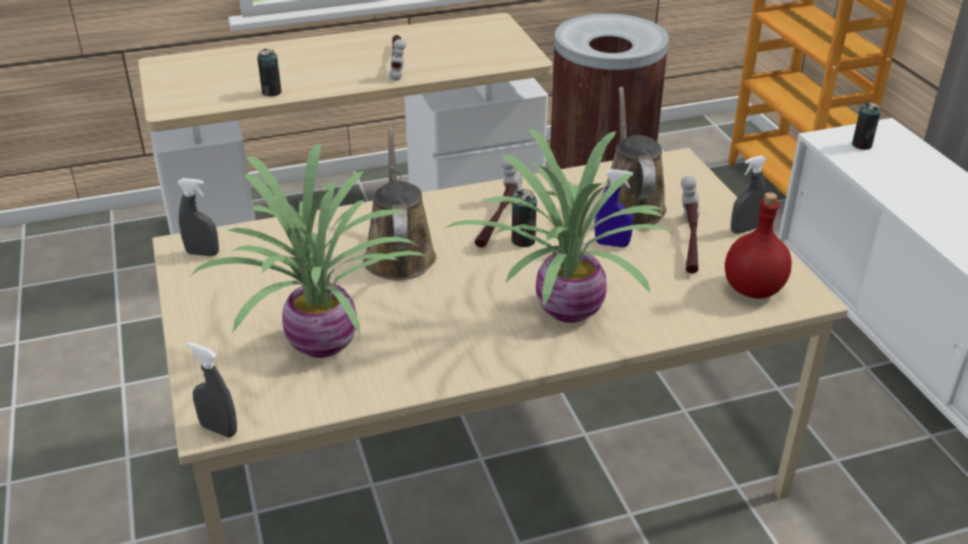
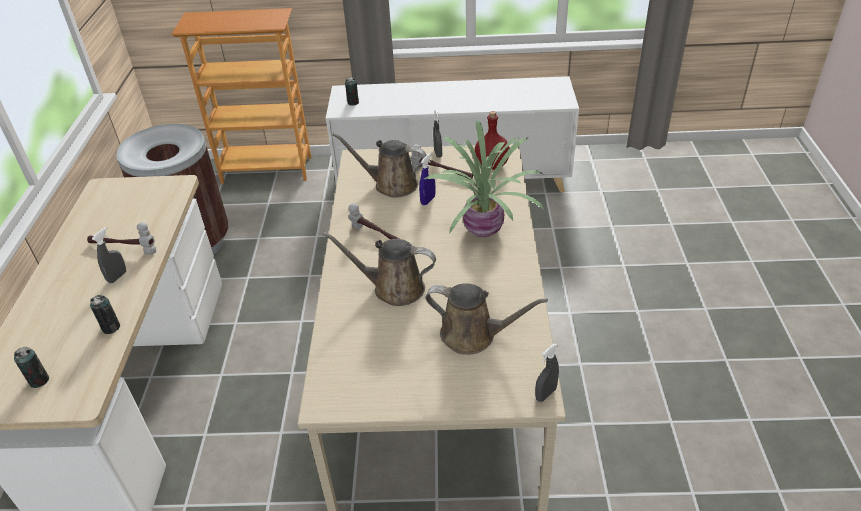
camera: 70 degrees left, 5 degrees up
grey spray bottle [177,178,219,256] -> grey spray bottle moved to [92,227,126,283]
potted plant [190,144,428,358] -> brown watering can [425,283,548,355]
can [511,190,537,247] -> can moved to [14,347,49,388]

